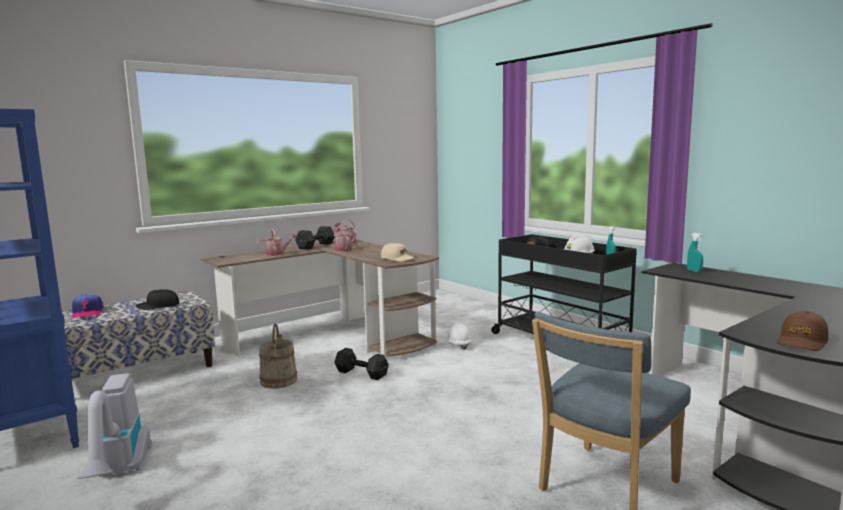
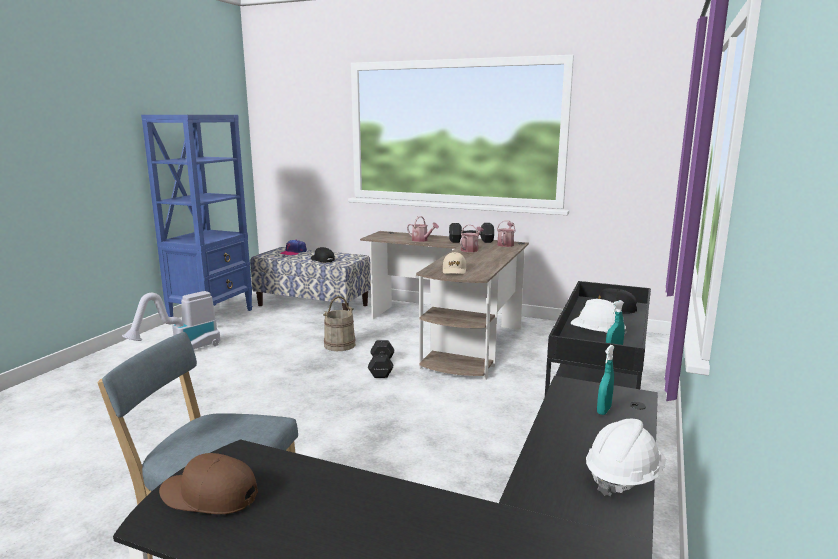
camera: 60 degrees right, 5 degrees up
white hard hat [446,323,472,350] -> white hard hat moved to [586,418,666,496]

